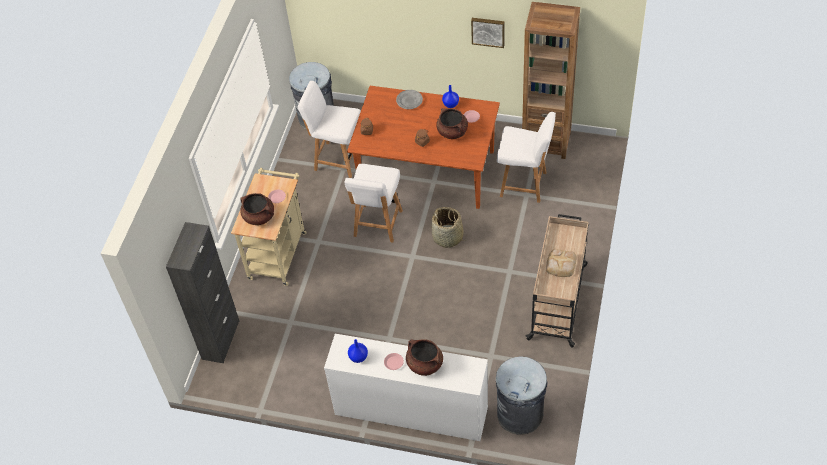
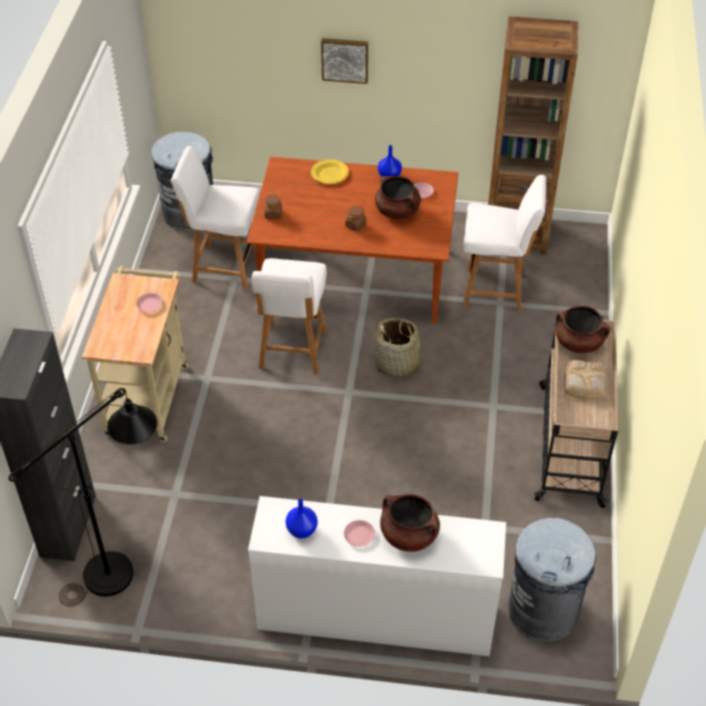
camera: 10 degrees left, 5 degrees down
brown cooking pot [240,193,274,225] -> brown cooking pot moved to [555,306,610,353]
grey plate [396,90,423,109] -> yellow plate [311,159,349,184]
picture [471,18,505,48] -> picture moved to [321,38,368,84]
none -> black floor lamp [9,388,158,607]

